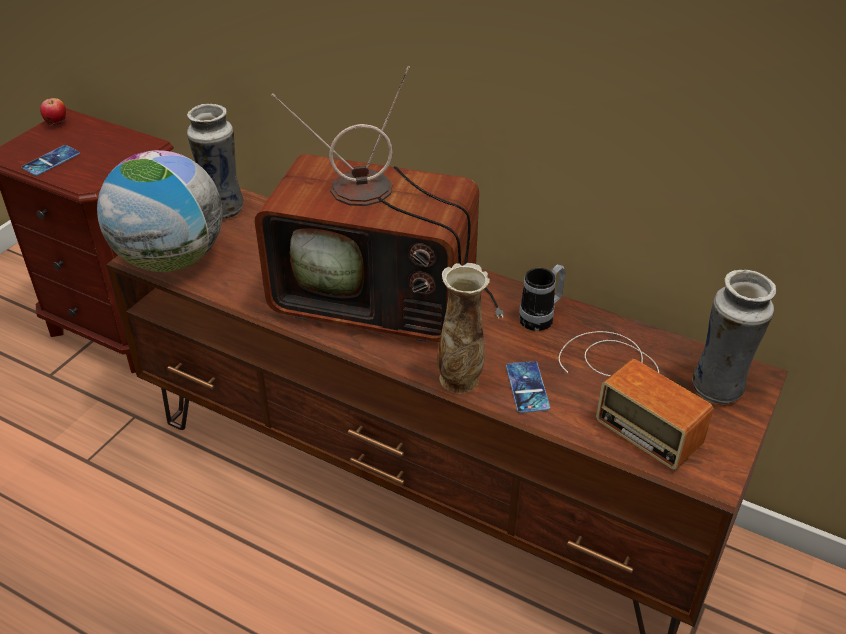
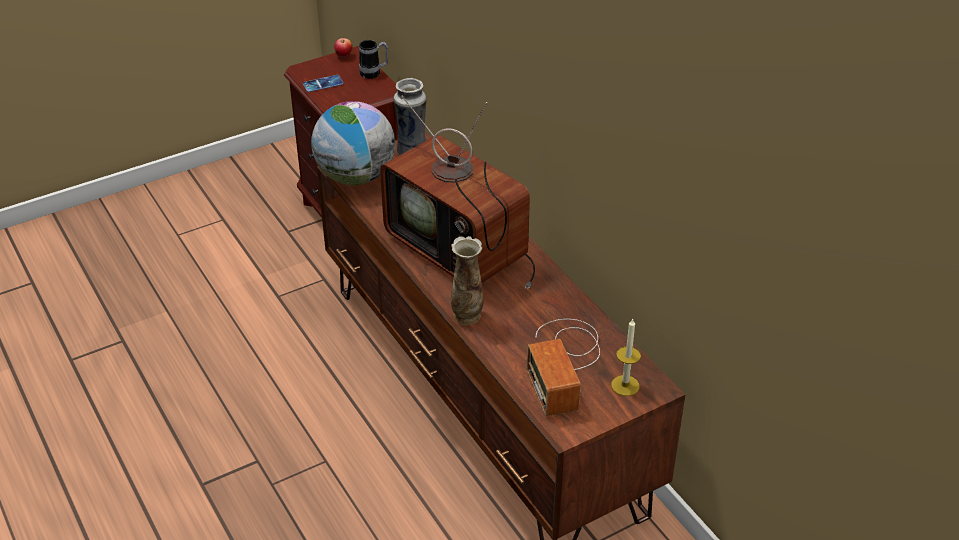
camera: 30 degrees right, 0 degrees up
phone [506,361,550,413] -> none
mug [519,264,566,331] -> mug moved to [359,40,388,79]
vase [692,270,776,404] -> candle [611,318,641,396]

